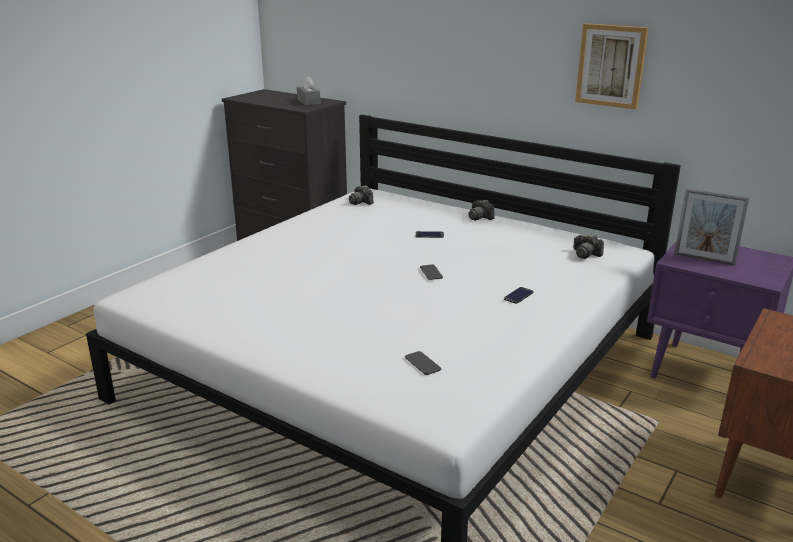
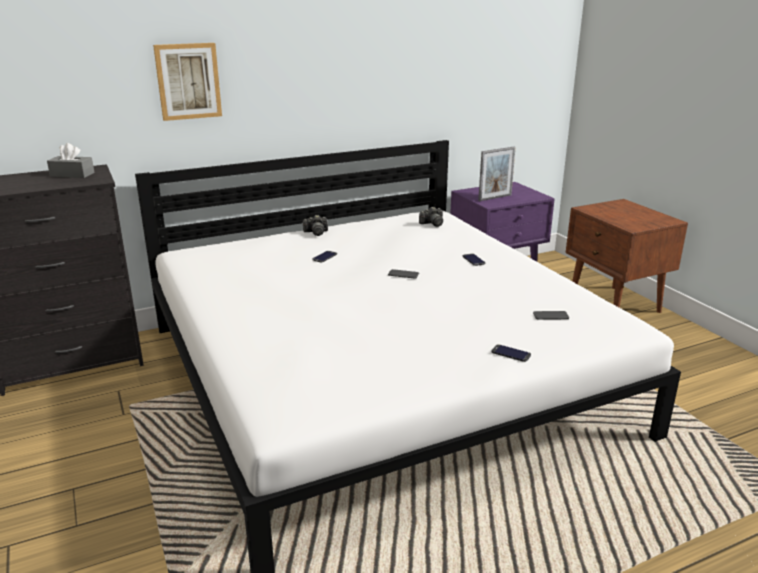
camera: 60 degrees left, 0 degrees up
camera [349,185,374,205] -> none
picture [575,23,649,109] -> picture moved to [153,43,222,121]
none -> phone [491,344,531,362]

